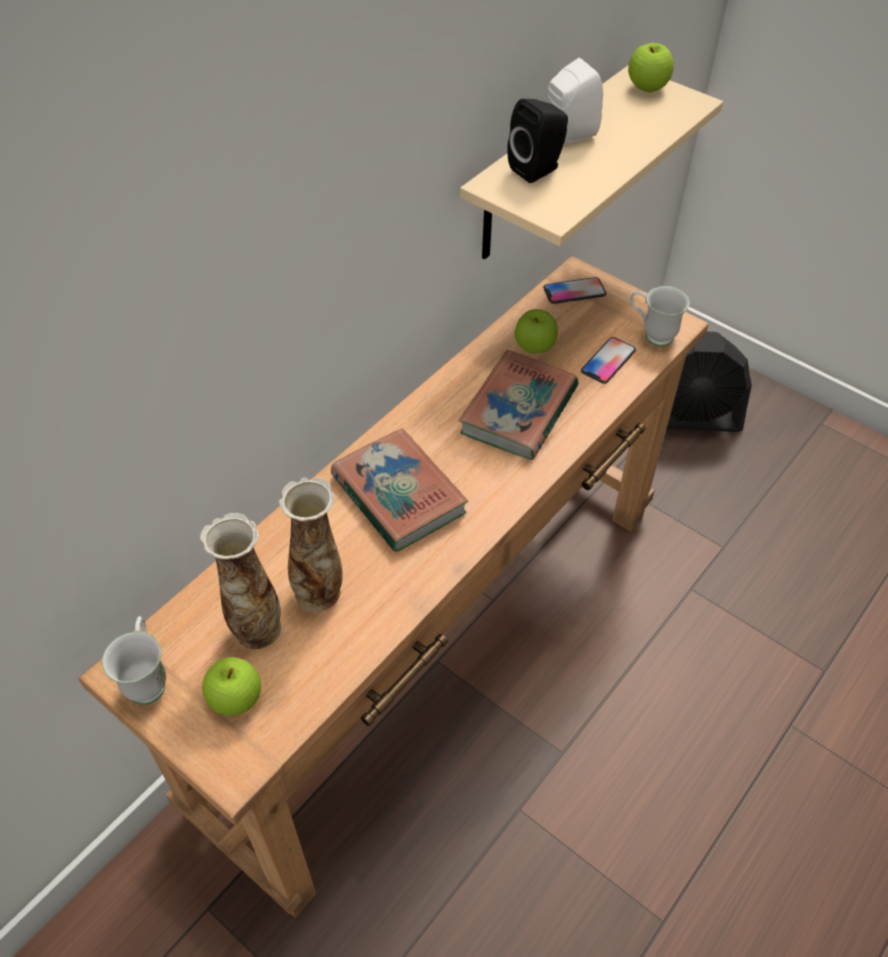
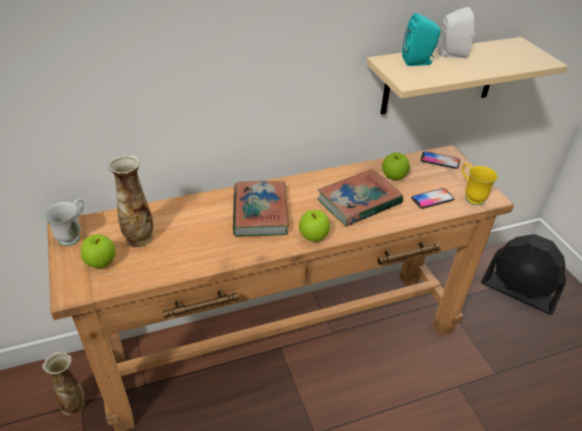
camera: 30 degrees right, 10 degrees down
vase [279,477,343,612] -> vase moved to [42,351,85,416]
black speaker [507,99,568,183] -> turquoise speaker [402,13,441,66]
apple [628,43,674,92] -> apple moved to [299,210,330,242]
white mug [630,286,690,347] -> yellow mug [462,163,498,205]

